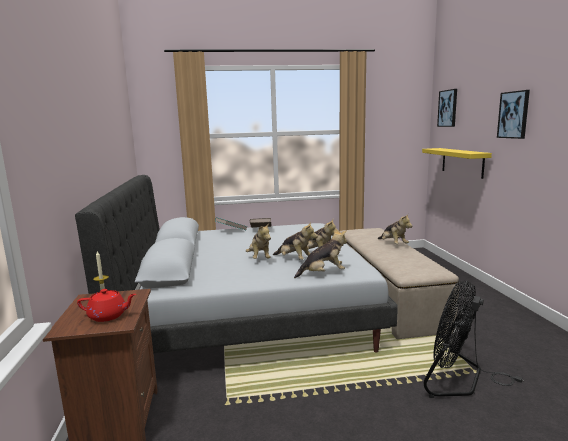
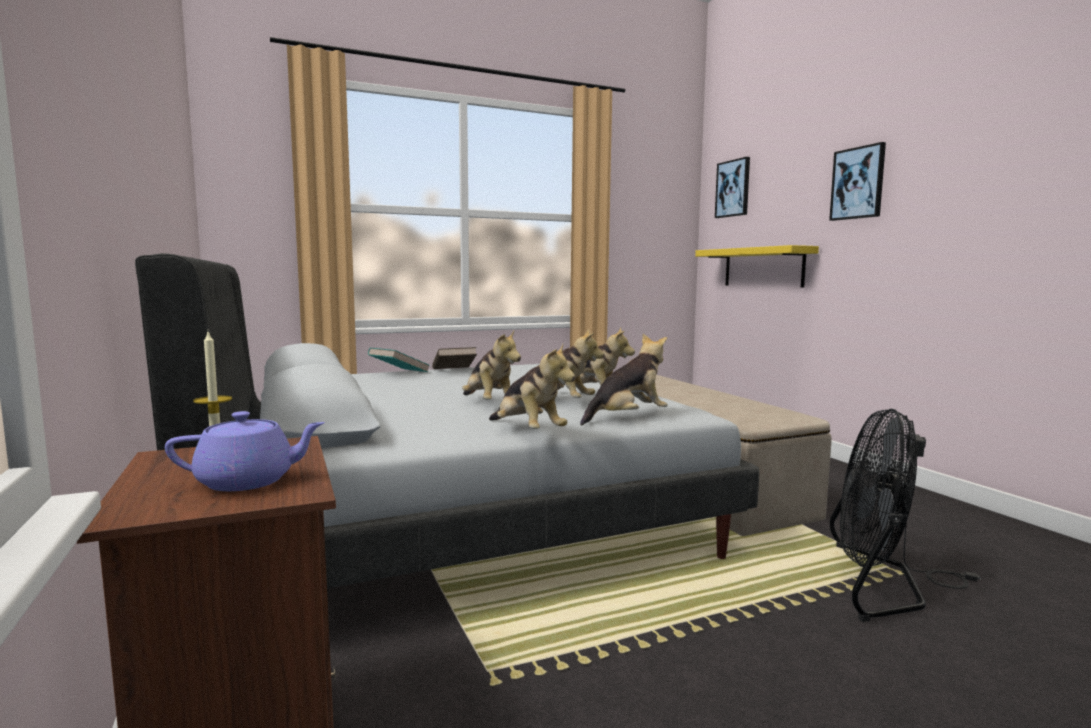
camera: 15 degrees left, 5 degrees down
red teapot [77,289,136,322] -> purple teapot [165,411,325,491]
plush toy [378,214,412,244] -> plush toy moved to [489,344,575,429]

